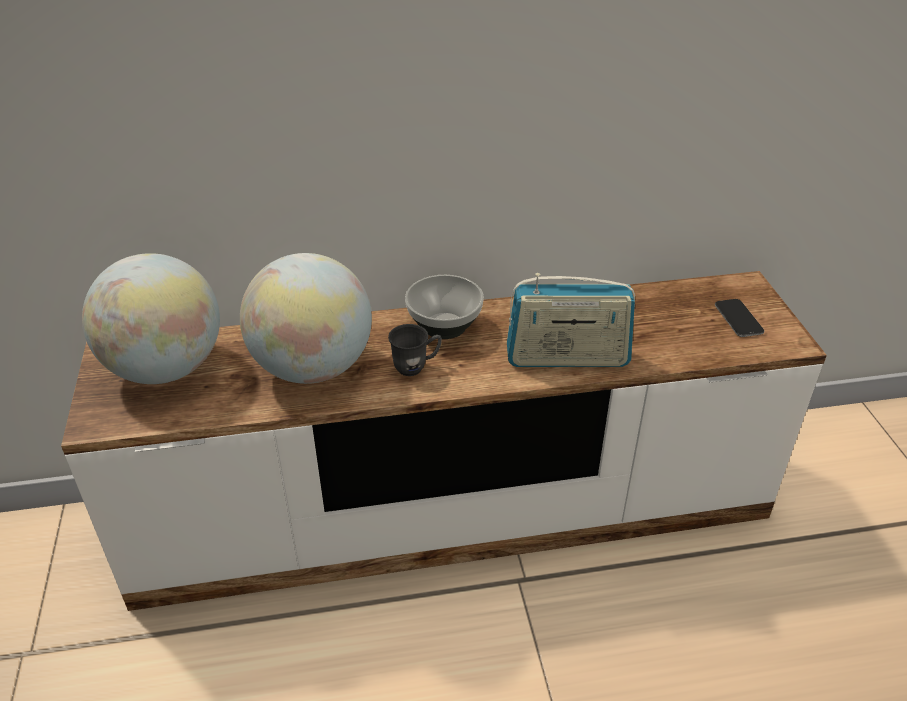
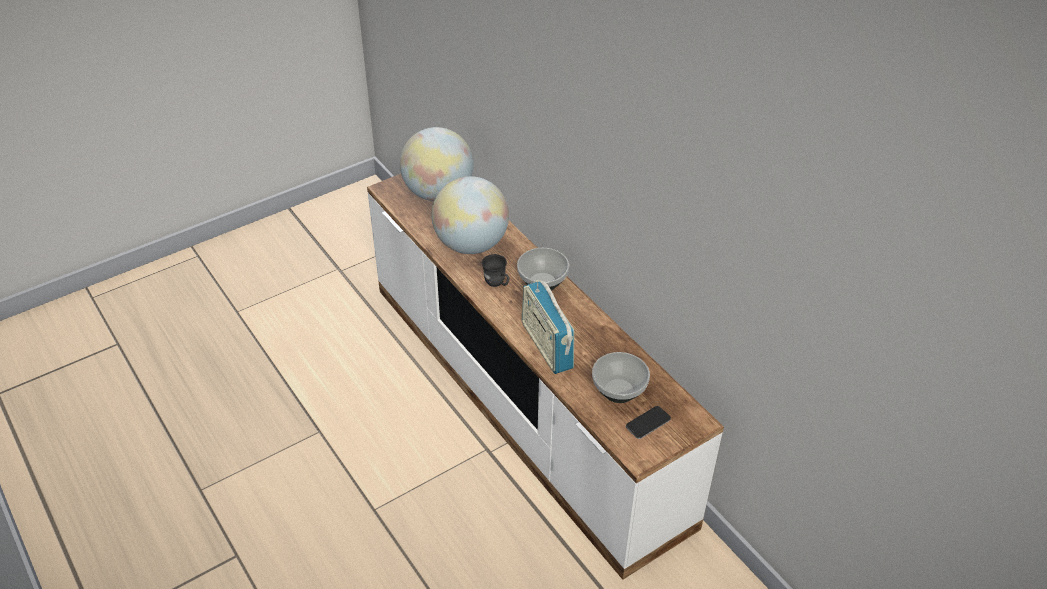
camera: 65 degrees right, 5 degrees up
none -> bowl [592,352,650,403]

